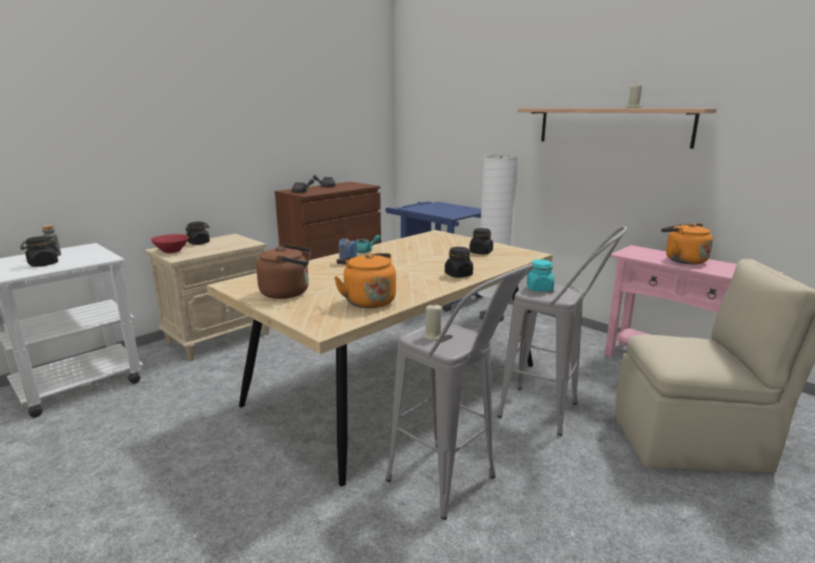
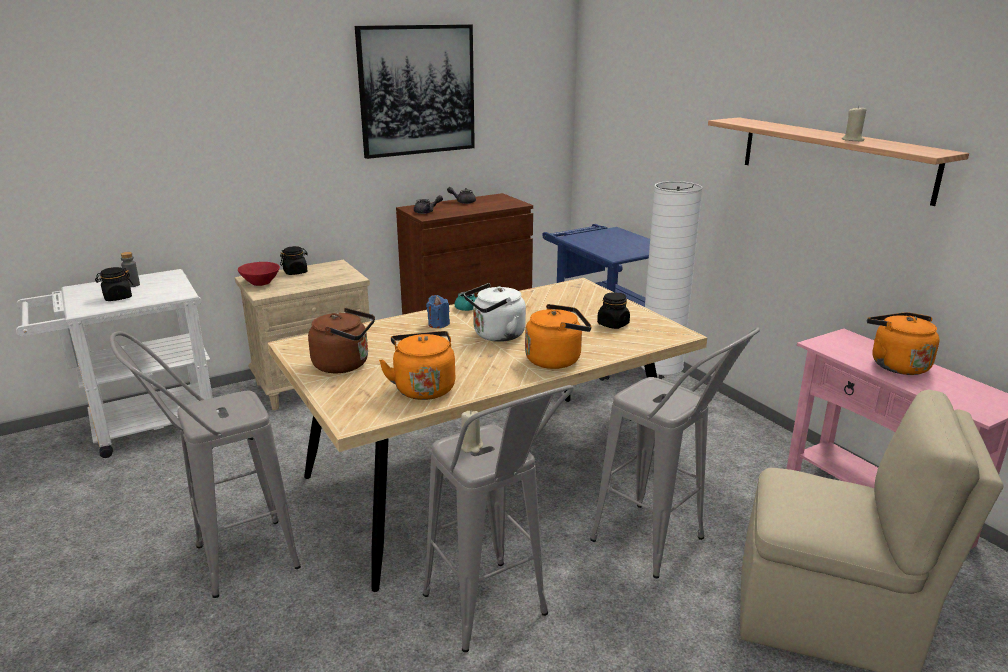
camera: 15 degrees right, 5 degrees up
black jar [445,247,473,278] -> orange kettle [525,304,592,369]
turquoise jar [527,259,554,291] -> none
none -> grey stool [109,331,301,598]
none -> picture [355,24,475,159]
none -> white kettle [464,283,526,342]

